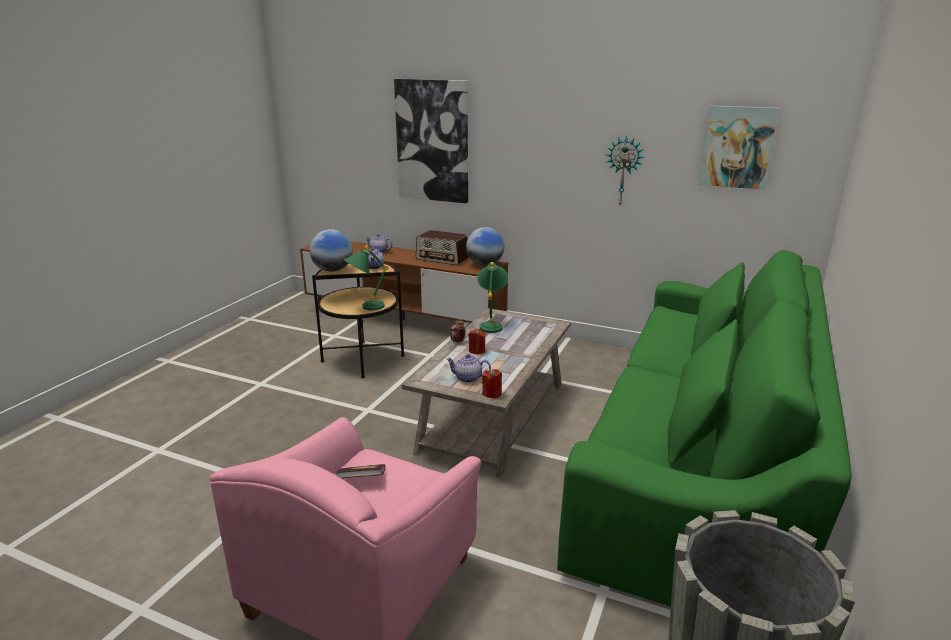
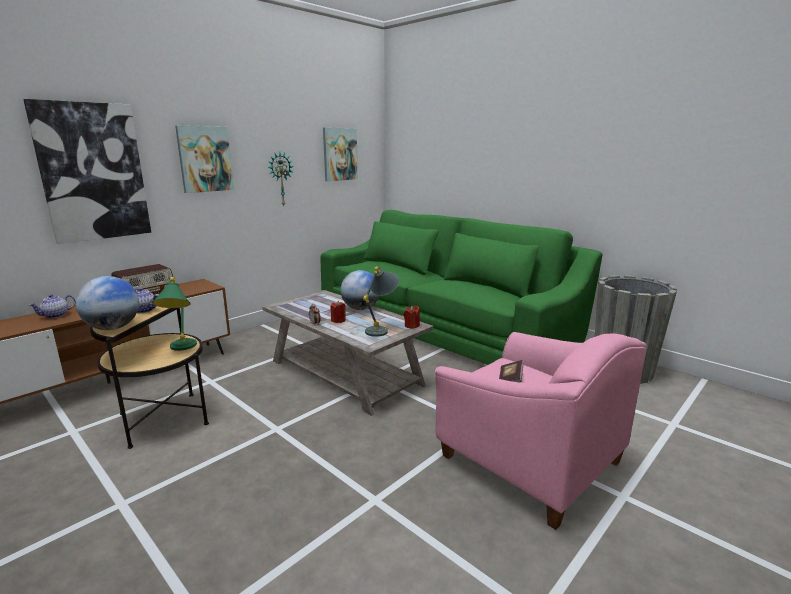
camera: 70 degrees left, 5 degrees down
teapot [446,354,491,383] -> grey table lamp [363,267,399,337]
globe [466,227,504,266] -> globe moved to [340,270,379,310]
green table lamp [477,262,508,333] -> none
none -> picture [175,125,234,193]

